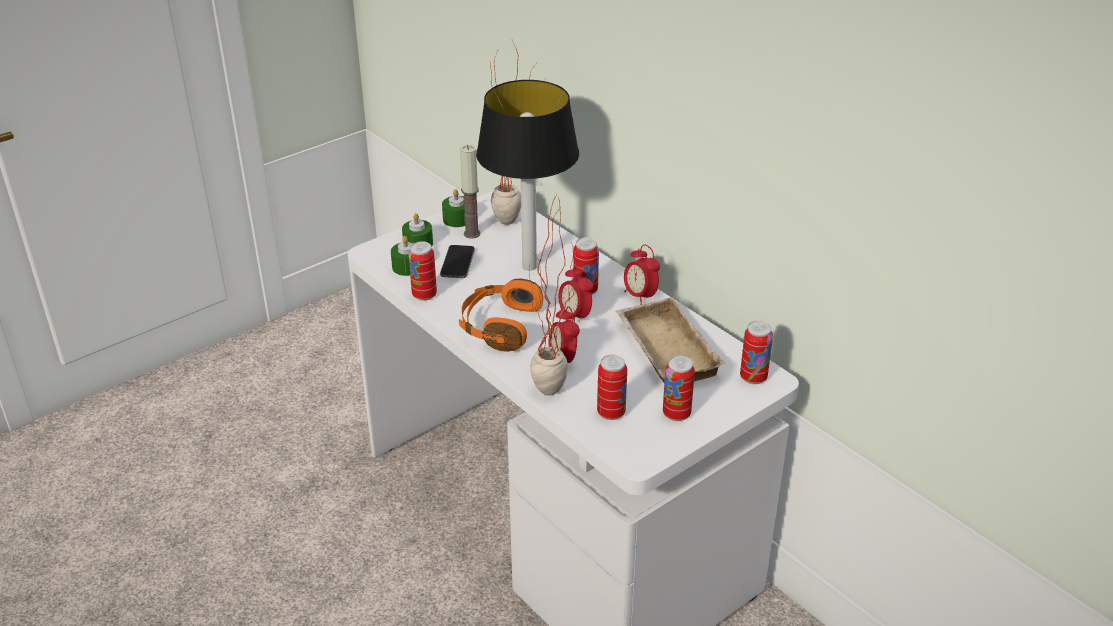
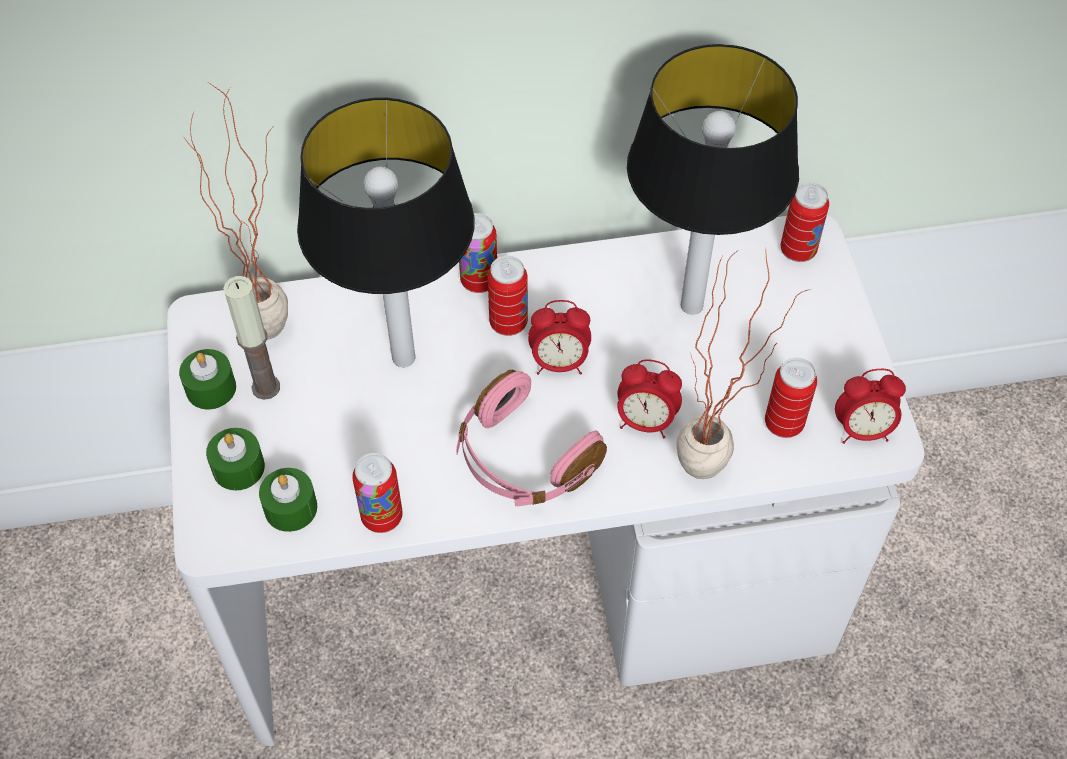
camera: 60 degrees left, 20 degrees up
phone [440,245,475,278] -> none
orange headphones [459,279,543,352] -> pink headphones [456,369,607,506]
beige tray [616,297,726,383] -> table lamp [627,44,799,315]
alarm clock [624,245,660,305] -> alarm clock moved to [835,369,906,444]
can [663,356,695,421] -> can moved to [459,213,497,293]

